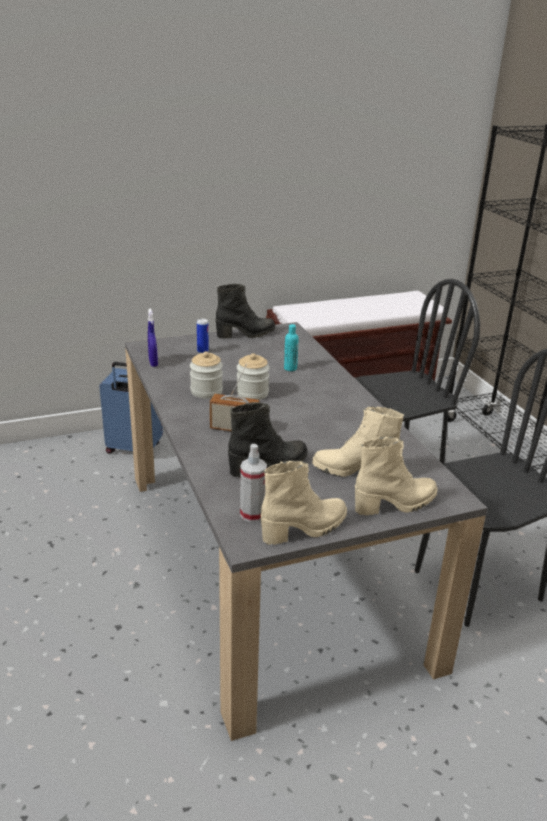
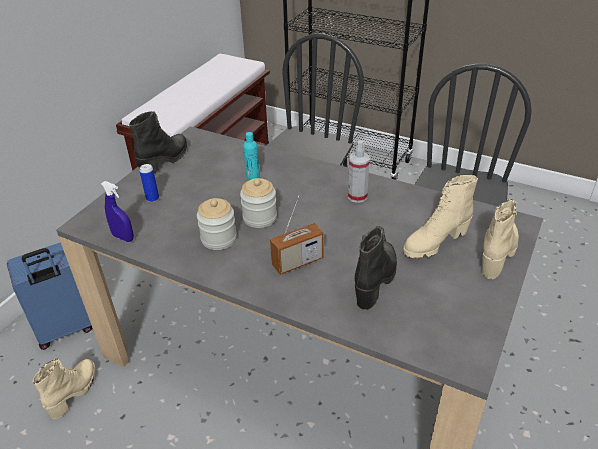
camera: 40 degrees left, 10 degrees up
spray bottle [240,444,267,522] -> spray bottle moved to [348,141,370,203]
beige boot [261,461,347,545] -> beige boot moved to [33,358,96,419]

